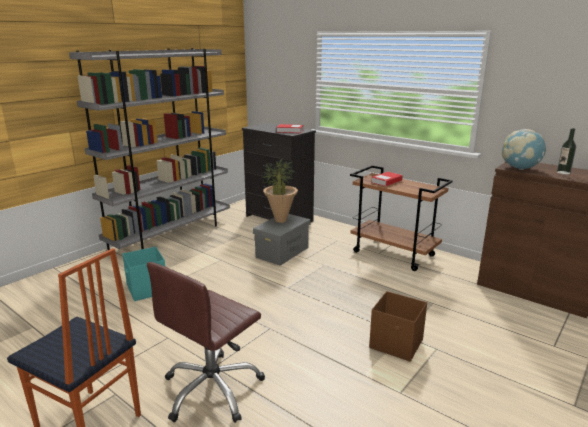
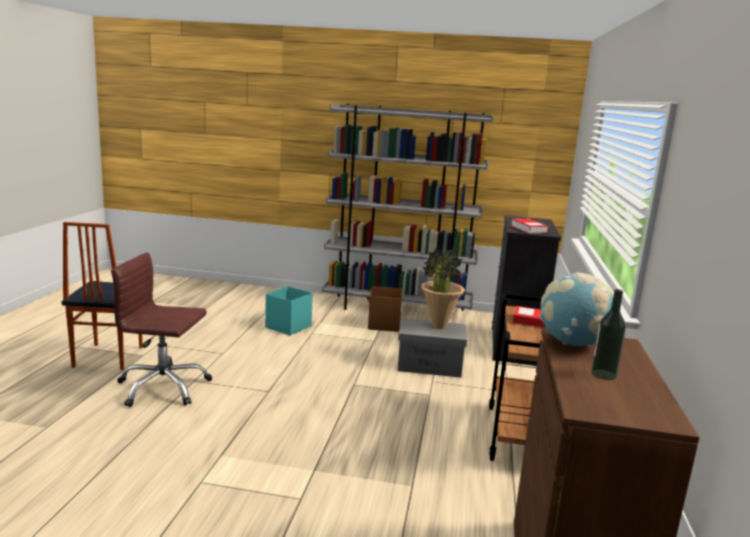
camera: 60 degrees right, 5 degrees down
brown storage box [369,291,427,362] -> brown storage box moved to [368,286,402,332]

